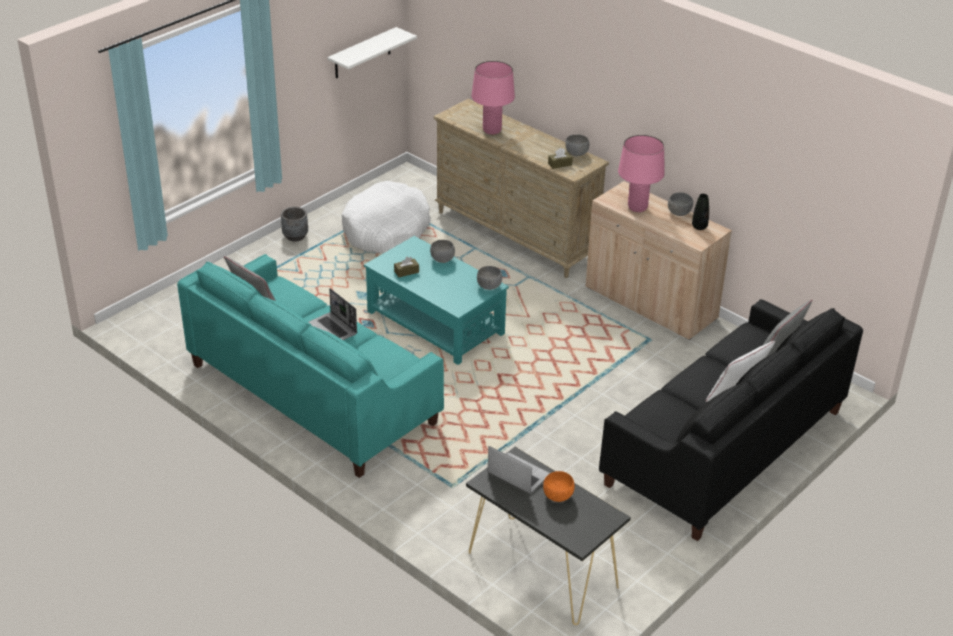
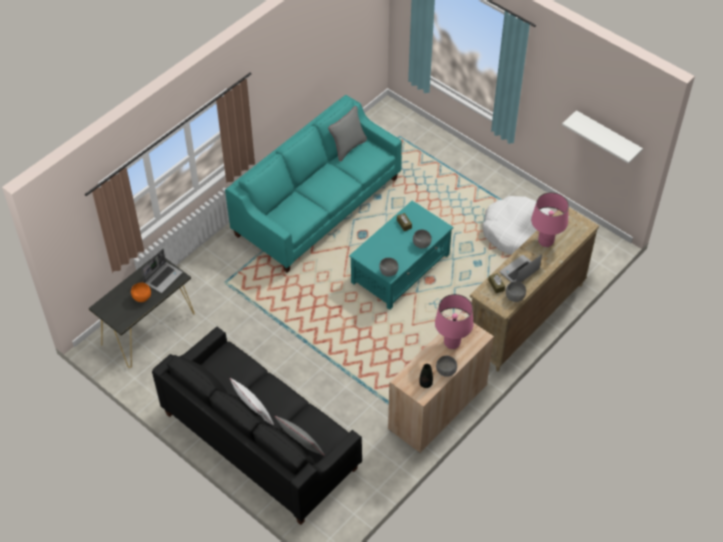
camera: 90 degrees right, 15 degrees up
grey planter [281,207,308,242] -> none
laptop [309,288,357,340] -> laptop moved to [500,254,542,282]

